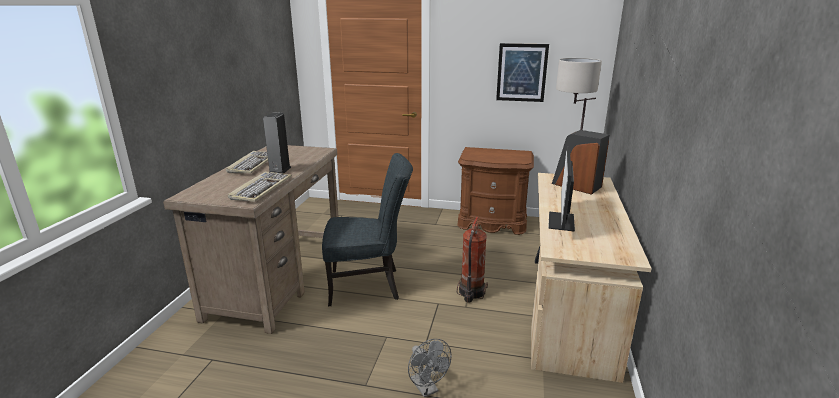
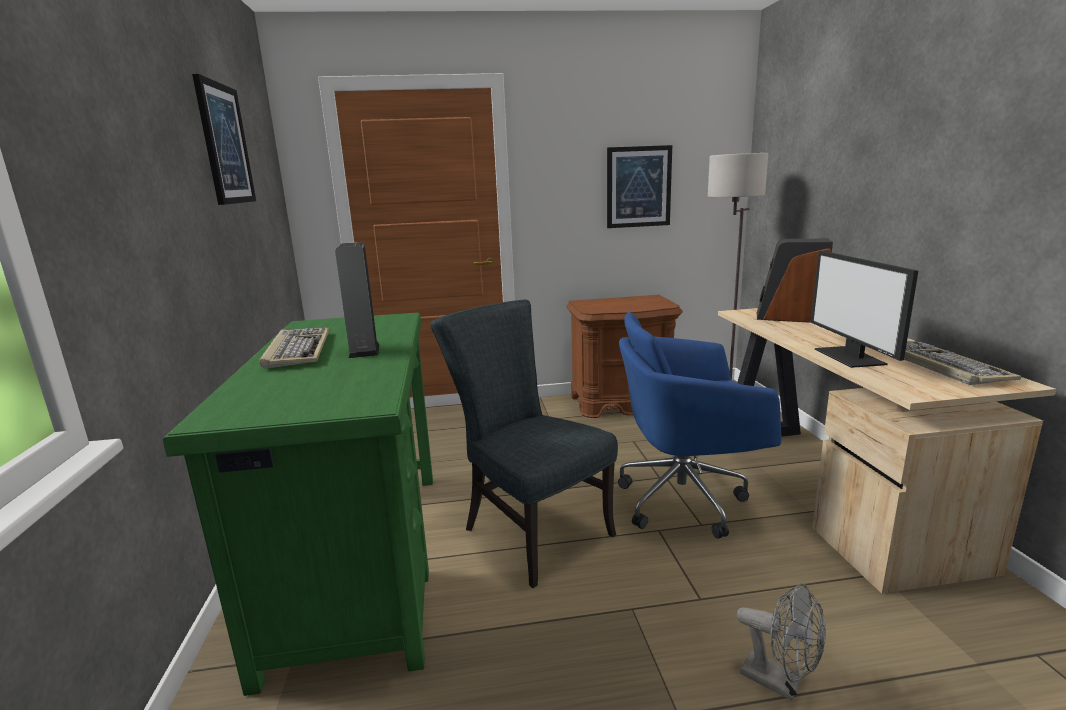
camera: 20 degrees left, 5 degrees down
brown desk [163,145,338,334] -> green desk [163,312,433,696]
keyboard [228,171,292,202] -> keyboard moved to [904,341,1021,385]
grey chair [322,153,413,306] -> grey chair turned 105 degrees counterclockwise [430,300,618,588]
fire extinguisher [457,217,488,302] -> blue office chair [618,312,781,539]
none -> picture [192,74,256,205]

